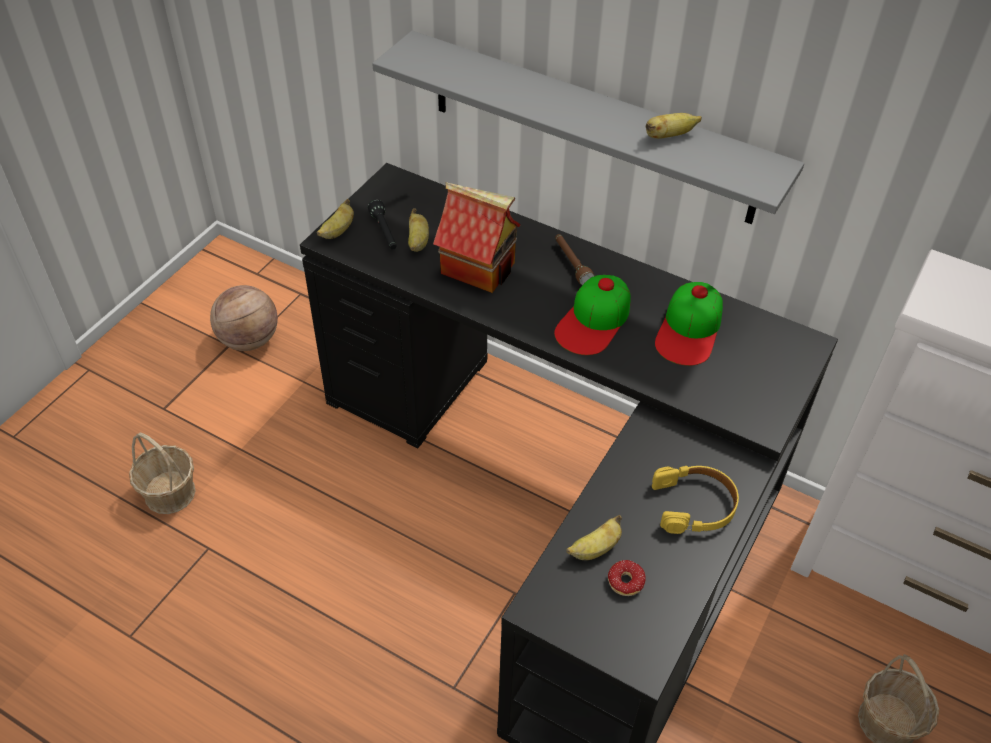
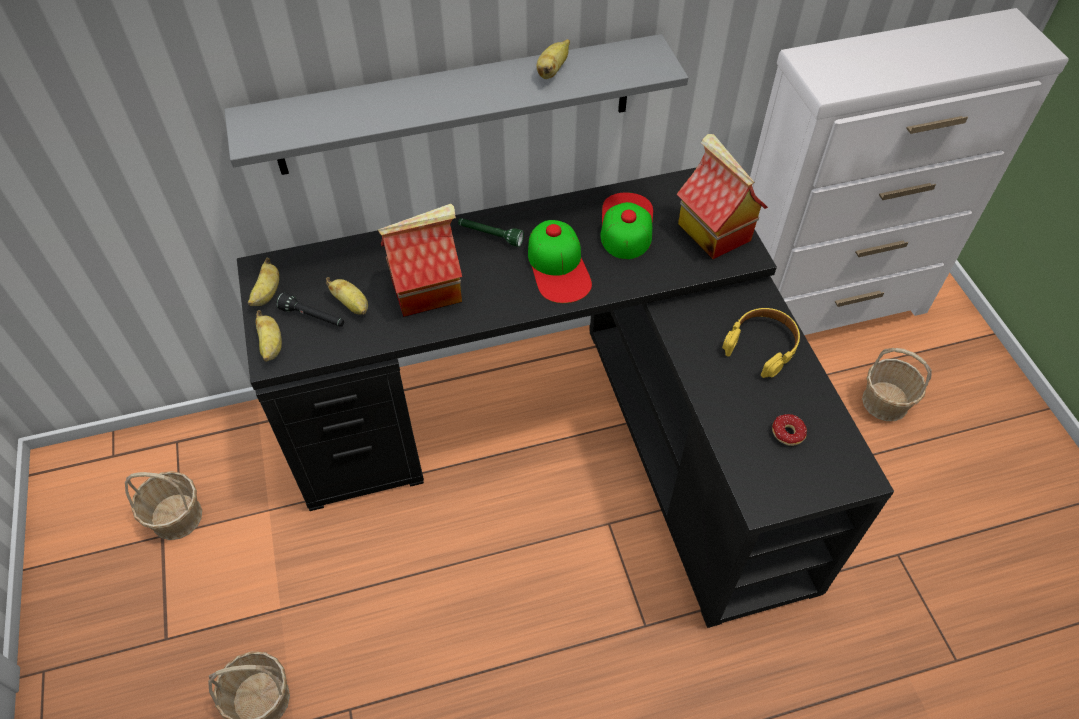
camera: 45 degrees left, 5 degrees up
basketball [210,285,278,351] -> basket [125,471,202,540]
brown flashlight [555,234,595,285] -> green flashlight [458,218,524,247]
banana [566,515,622,560] -> banana moved to [247,257,279,306]
cap [655,282,723,366] -> cap turned 150 degrees counterclockwise [601,192,653,259]
none -> toy house [676,134,768,259]

